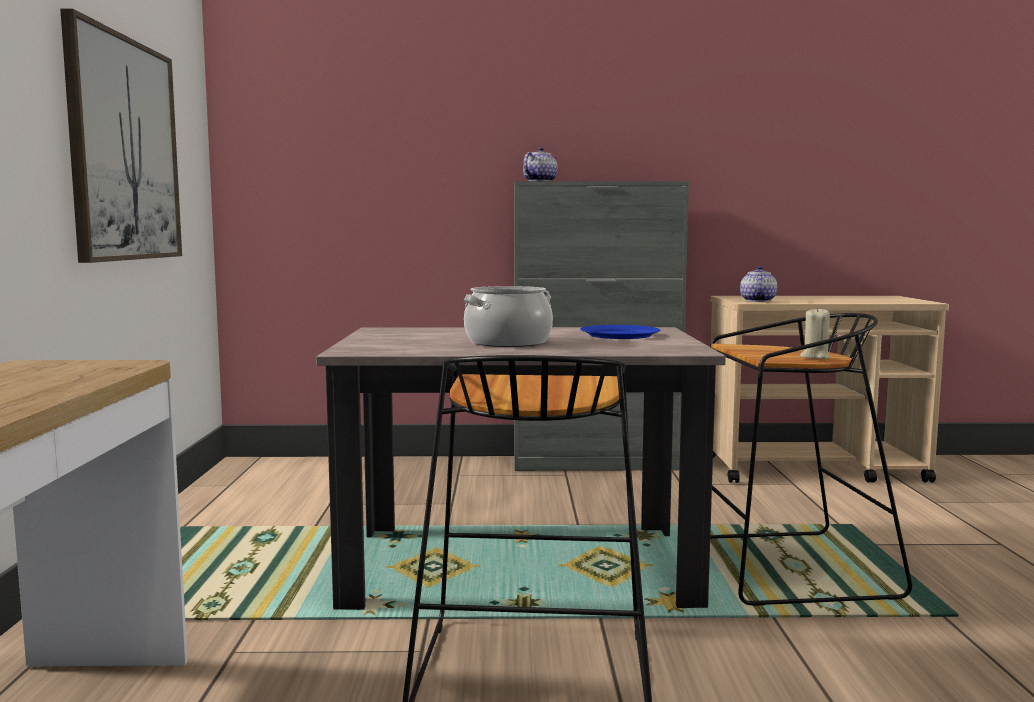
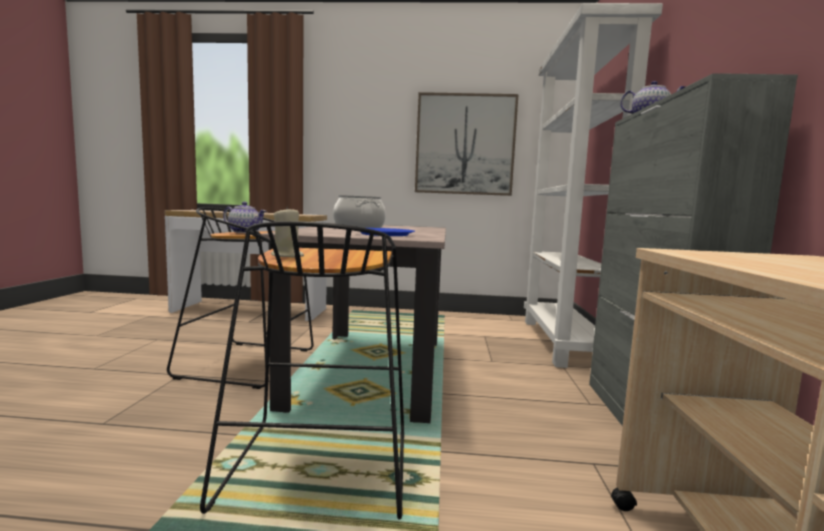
camera: 95 degrees right, 0 degrees up
teapot [740,266,777,302] -> teapot moved to [223,202,266,233]
none -> white bookcase [524,3,663,368]

